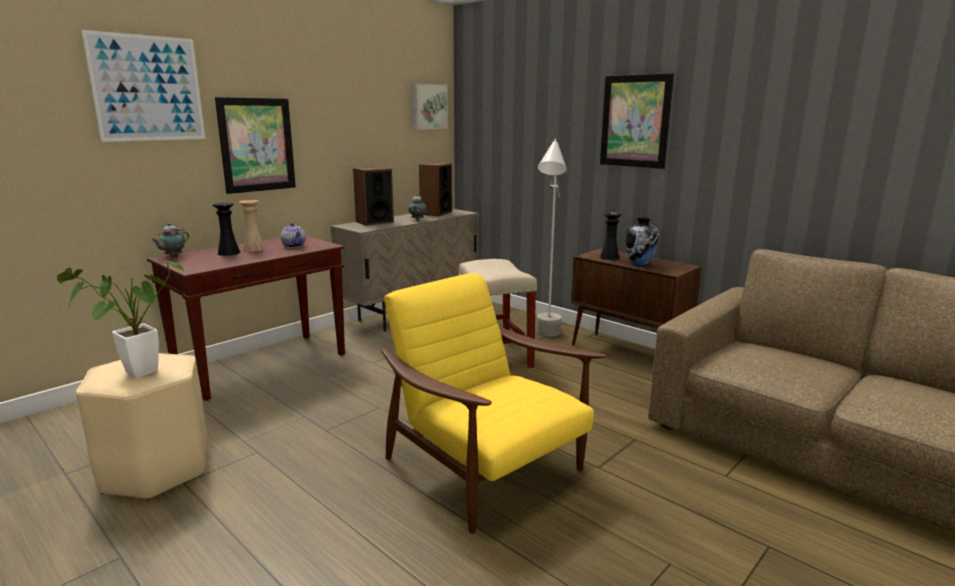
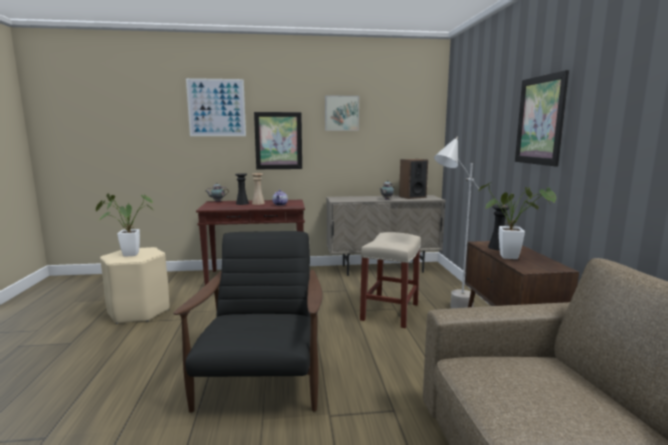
camera: 40 degrees right, 5 degrees down
speaker [353,167,394,226] -> none
yellow armchair [382,273,607,533] -> black armchair [173,231,323,413]
picture [412,83,448,129] -> picture moved to [325,95,359,130]
vase [626,217,659,266] -> potted plant [479,182,556,259]

